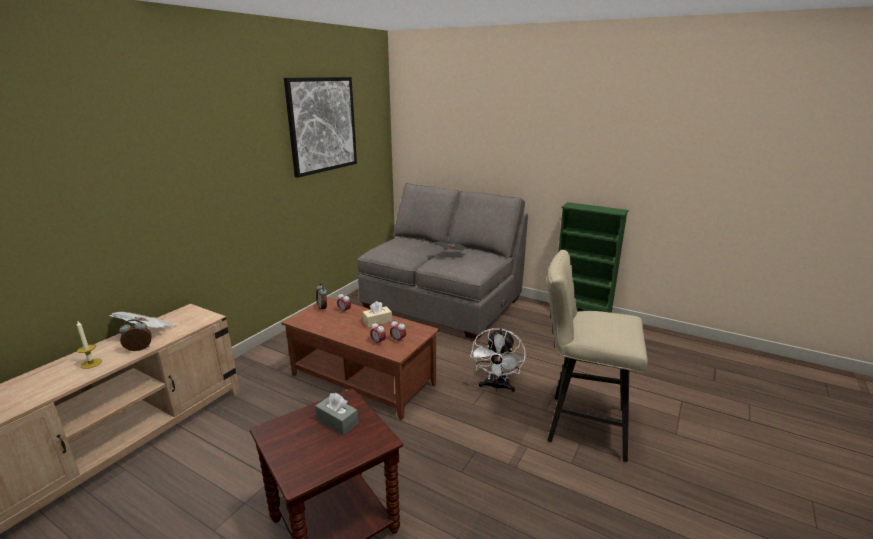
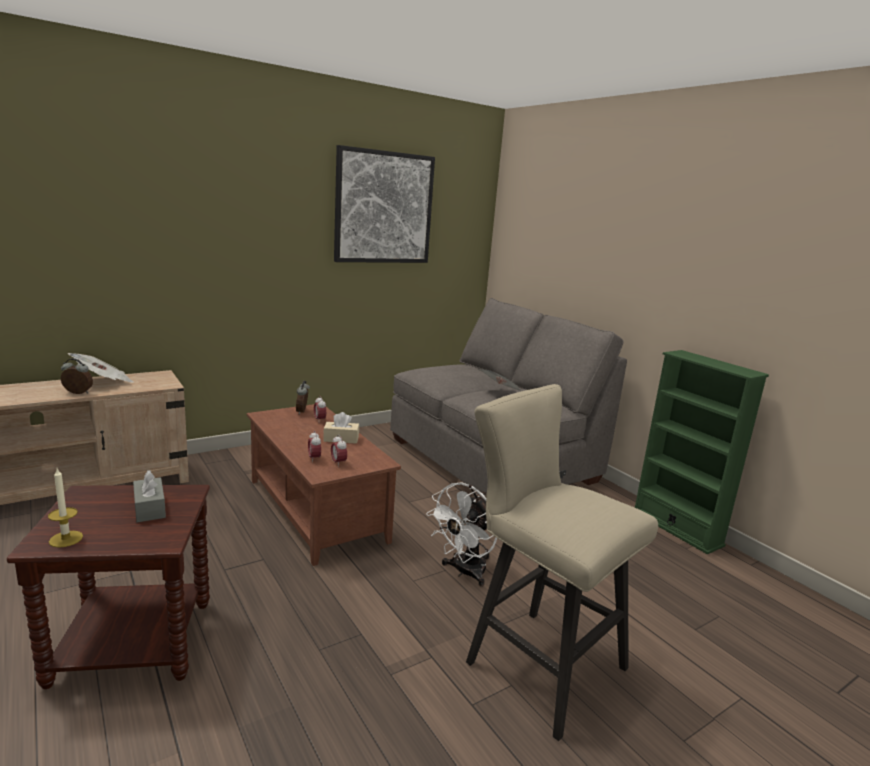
camera: 25 degrees right, 5 degrees down
candle [77,320,102,369] -> candle moved to [48,469,83,548]

